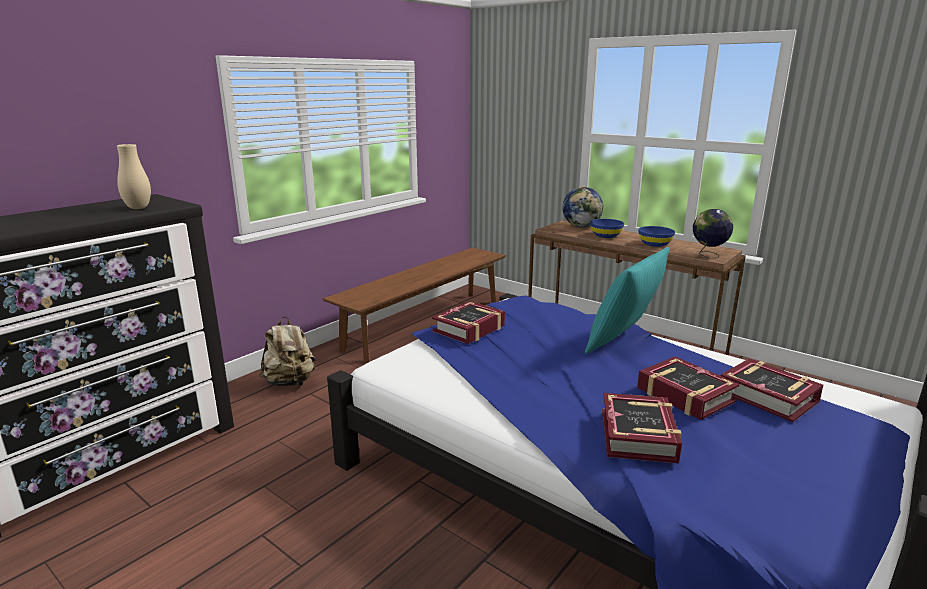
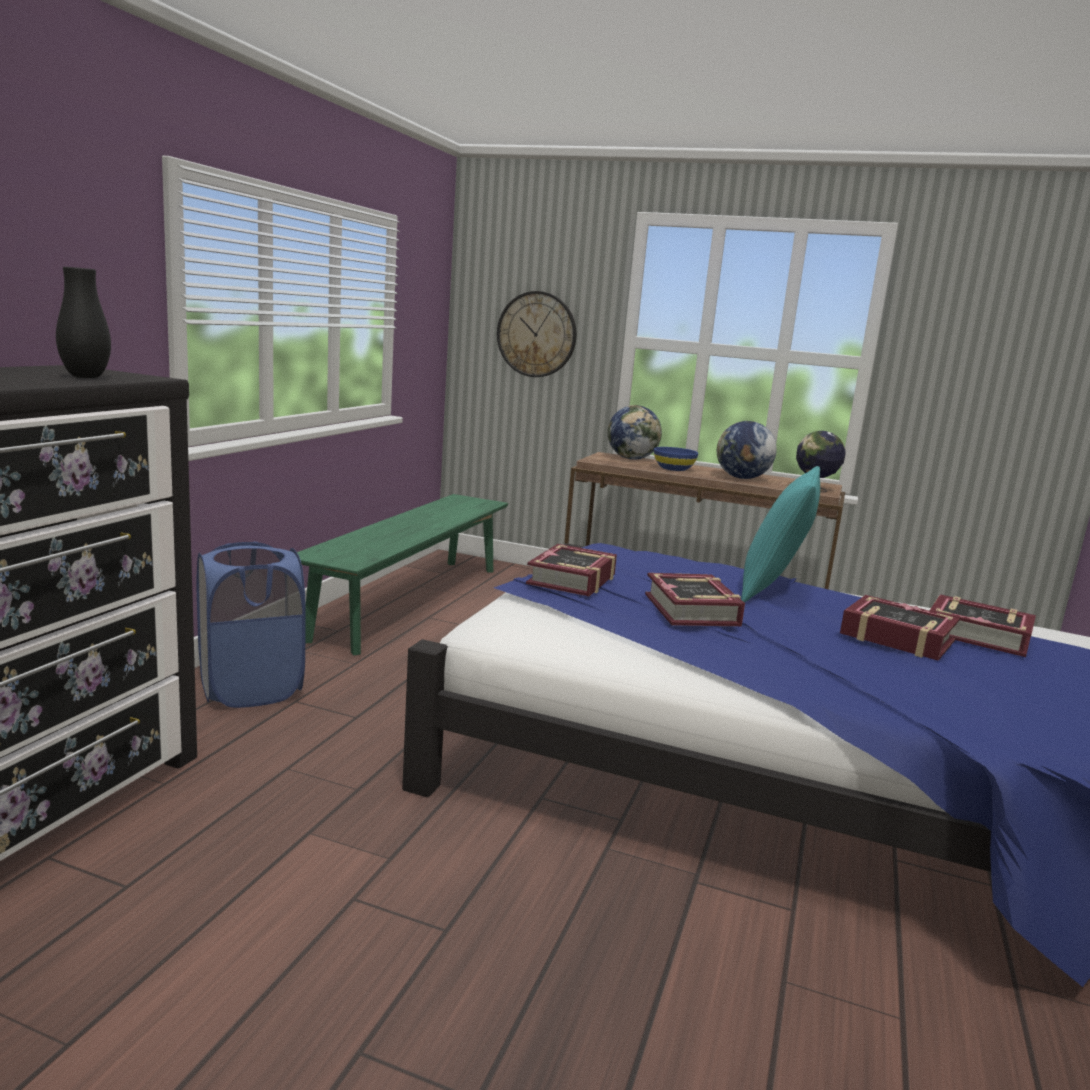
camera: 20 degrees left, 5 degrees down
beige vase [117,144,151,209] -> black vase [56,267,111,378]
beige backpack [259,316,316,386] -> blue laundry basket [197,541,306,708]
brown bench [322,248,506,363] -> green bench [297,494,508,656]
book [602,393,682,464] -> book moved to [645,573,745,626]
blue bowl [638,226,675,247] -> globe [717,421,777,479]
none -> wall clock [497,291,577,377]

